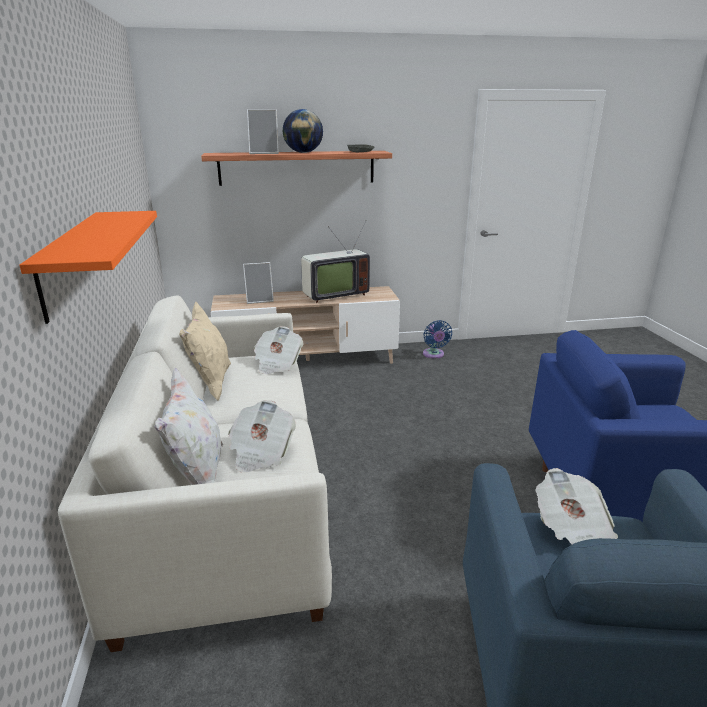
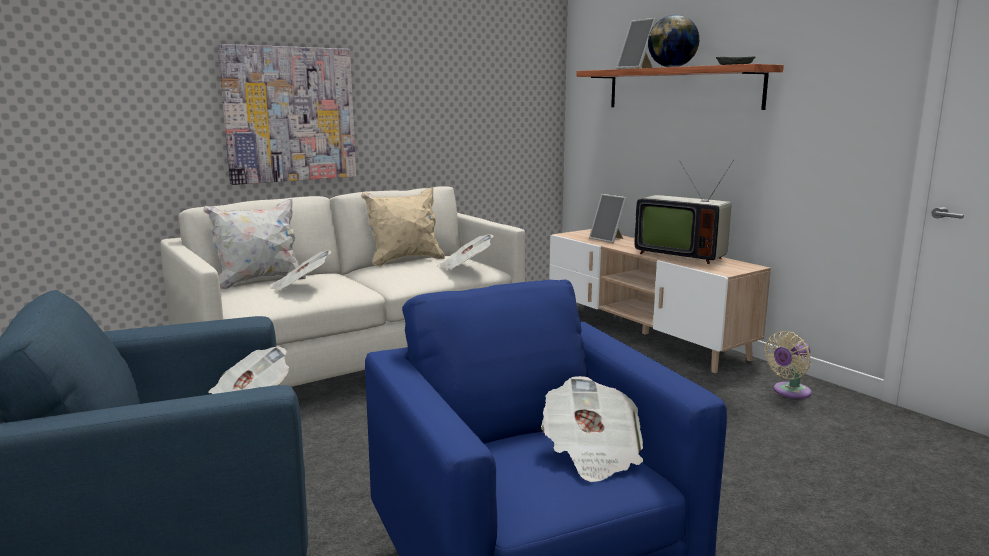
camera: 65 degrees right, 10 degrees down
orange shelf [19,211,157,324] -> picture [217,44,356,185]
blue fan [423,320,452,358] -> beige fan [764,331,812,399]
none -> newspaper [541,376,643,482]

